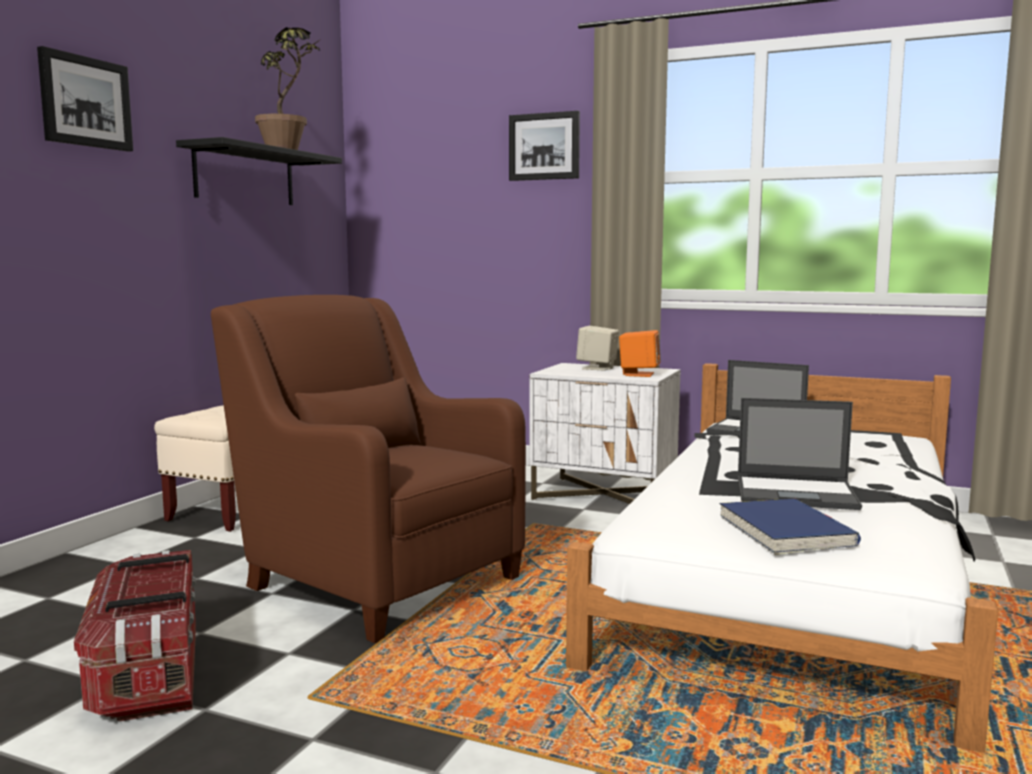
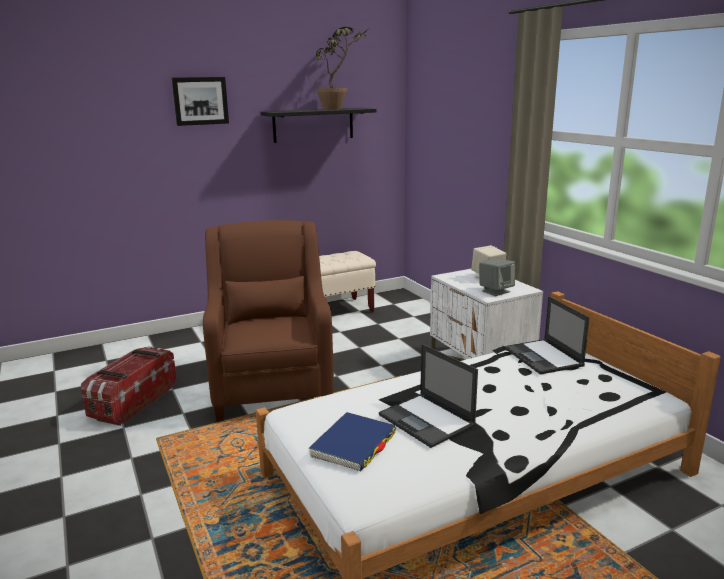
camera: 40 degrees right, 10 degrees up
picture [509,111,580,181] -> none
orange speaker [619,330,661,377] -> grey speaker [479,259,515,296]

